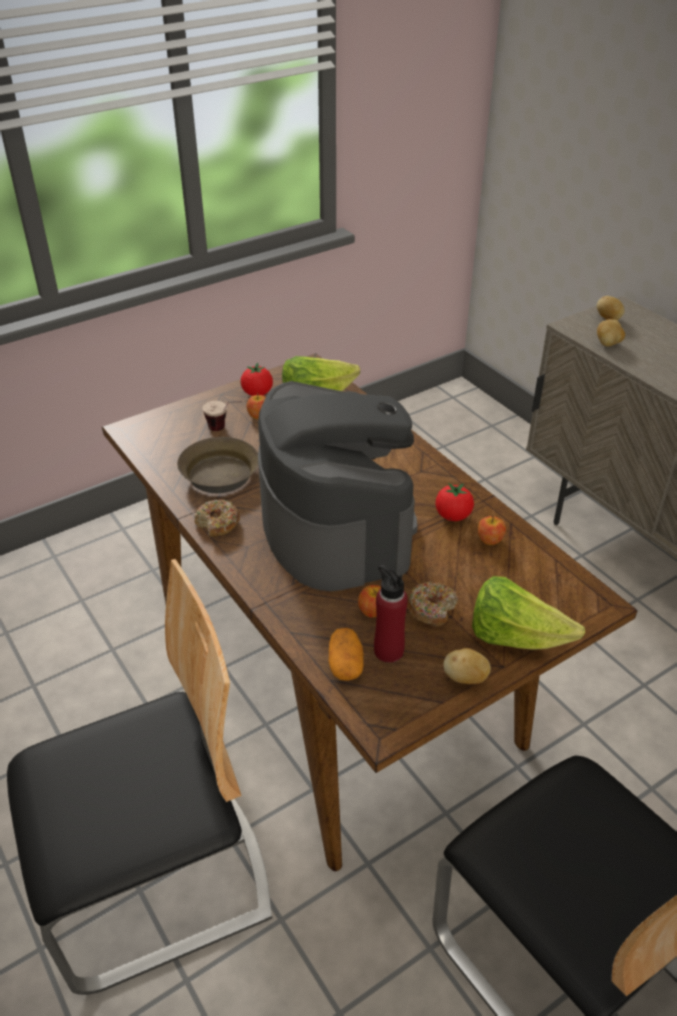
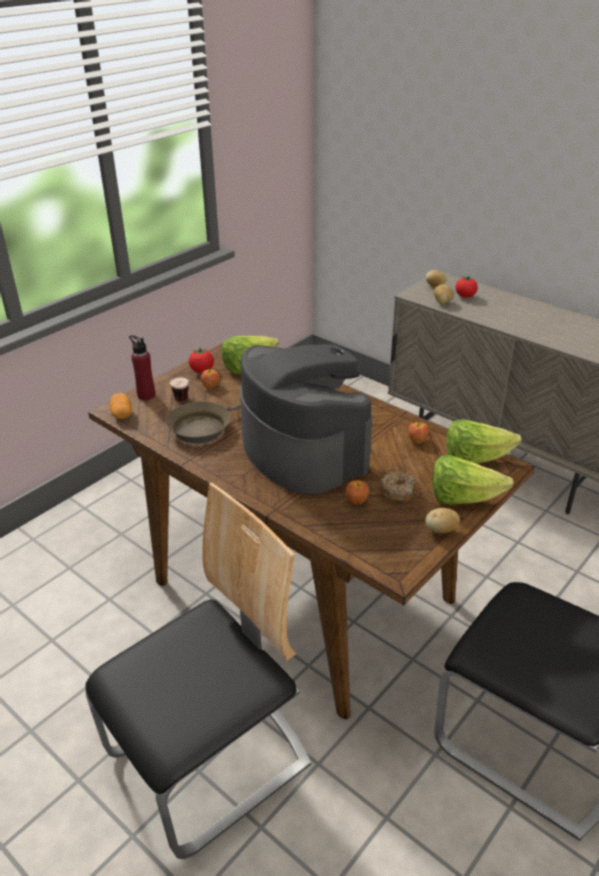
camera: 15 degrees left, 5 degrees down
donut [194,499,240,537] -> none
potato [329,628,364,681] -> potato moved to [110,393,132,419]
red bottle [374,565,408,663] -> red bottle moved to [129,335,155,400]
tomato [435,483,474,521] -> tomato moved to [456,276,478,298]
none -> lettuce [446,419,521,464]

